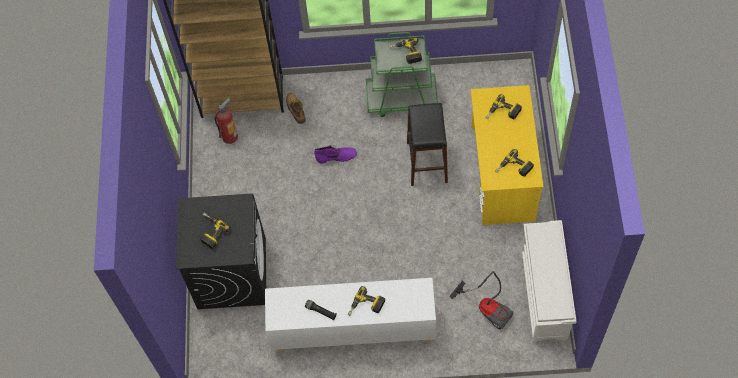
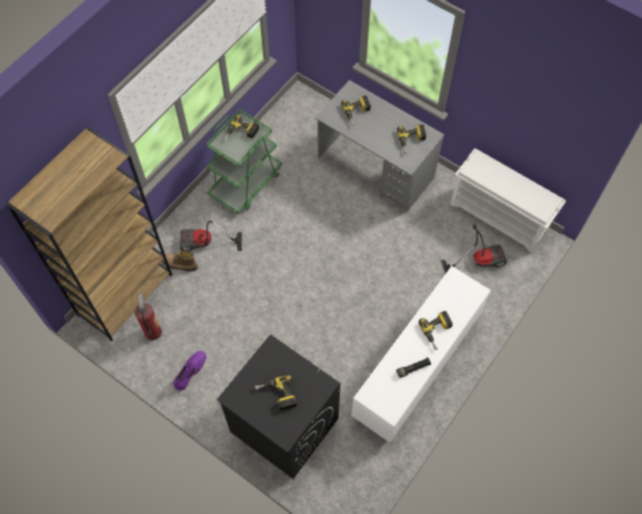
camera: 55 degrees left, 0 degrees up
purple boot [314,145,357,163] -> purple boot moved to [173,351,206,391]
black stool [407,103,448,186] -> none
yellow desk [471,85,544,225] -> grey desk [315,80,445,213]
none -> vacuum cleaner [180,221,242,251]

